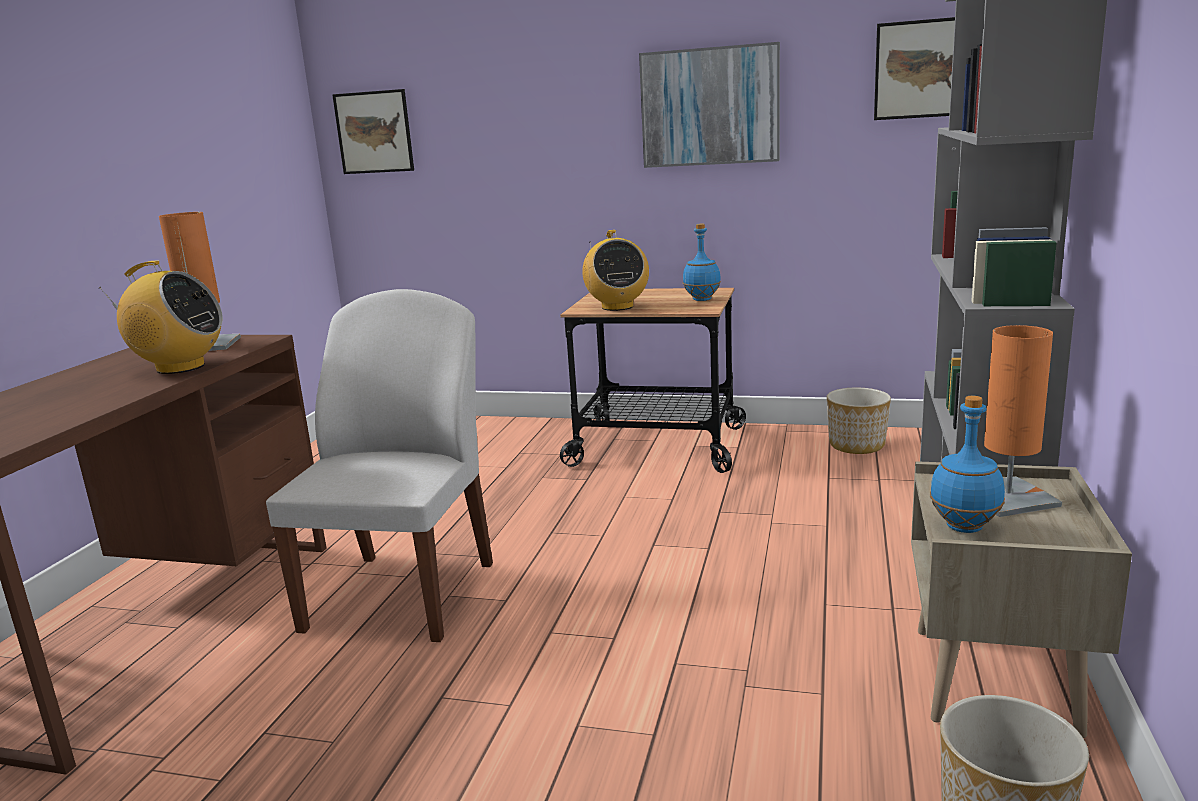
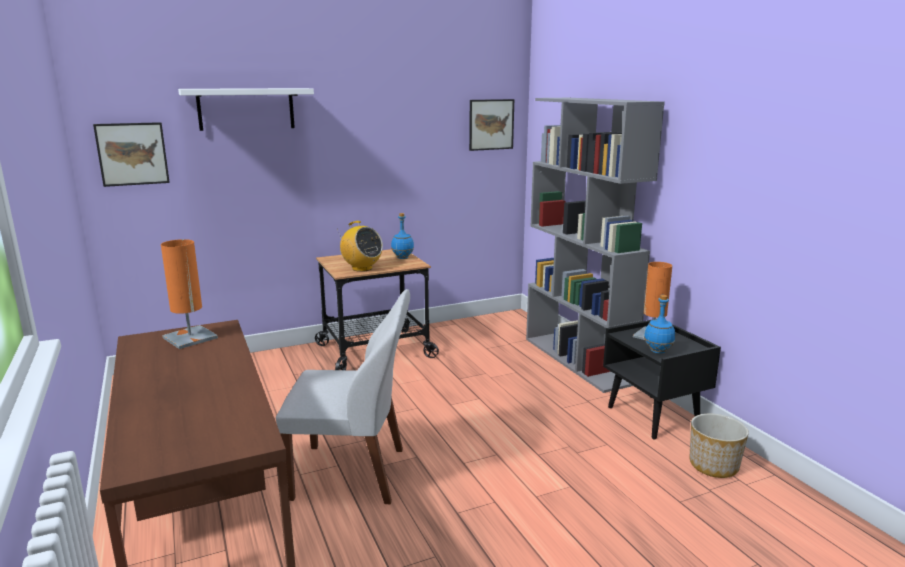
camera: 40 degrees left, 0 degrees up
radio [99,261,223,374] -> none
white chair [266,289,493,642] -> white chair turned 120 degrees clockwise [276,289,410,504]
picture [639,42,780,168] -> none
planter [827,388,891,454] -> none
beige nightstand [911,461,1132,738] -> black nightstand [603,319,721,439]
none -> white shelf [178,88,314,131]

